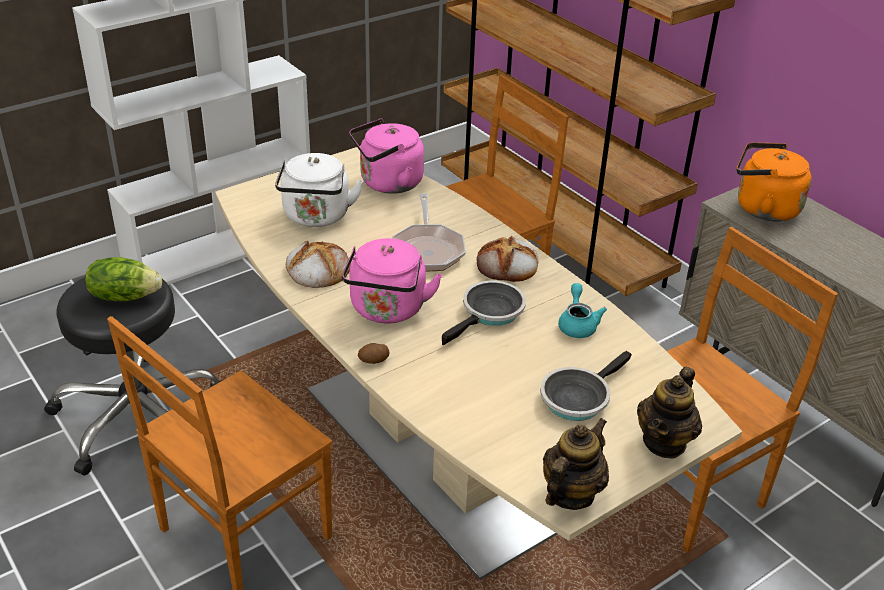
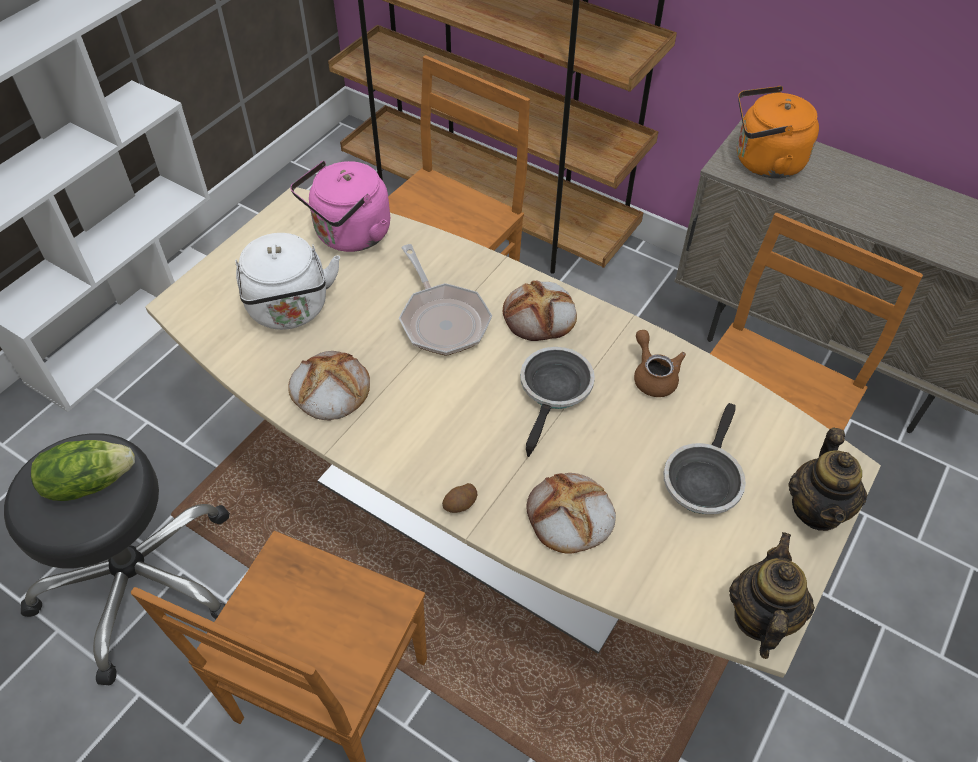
camera: 20 degrees left, 15 degrees up
pink kettle [342,238,442,324] -> none
turquoise teapot [558,283,607,338] -> brown teapot [634,330,686,397]
none -> bread [526,473,616,554]

